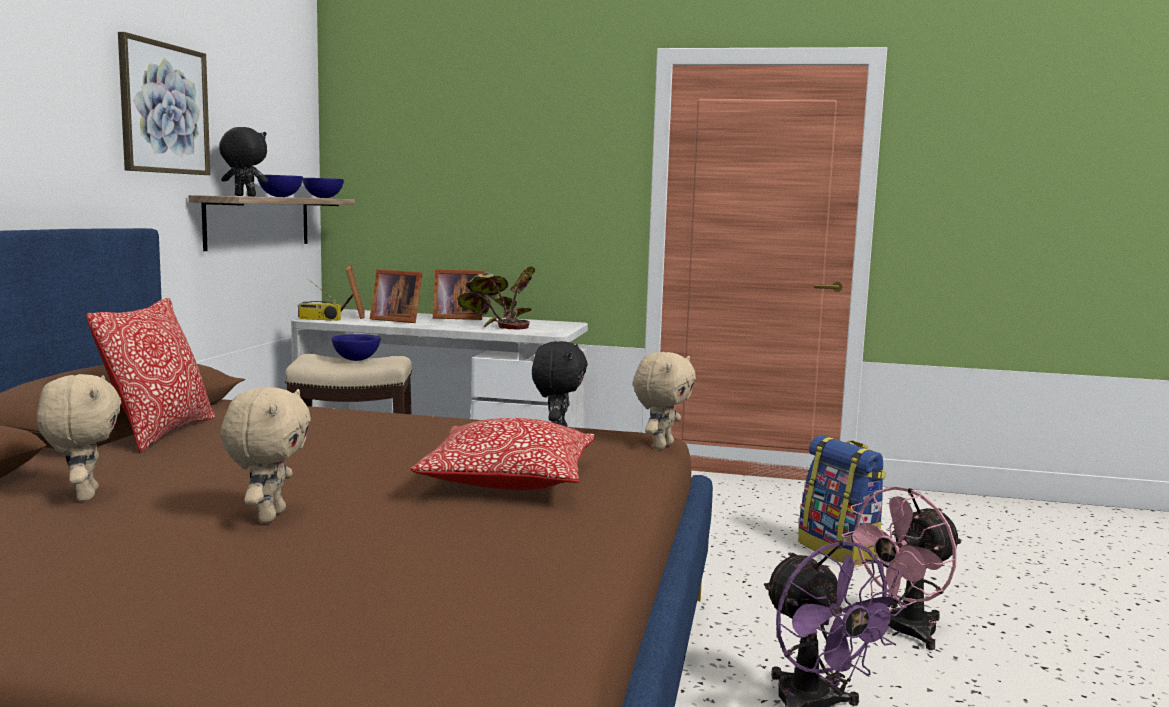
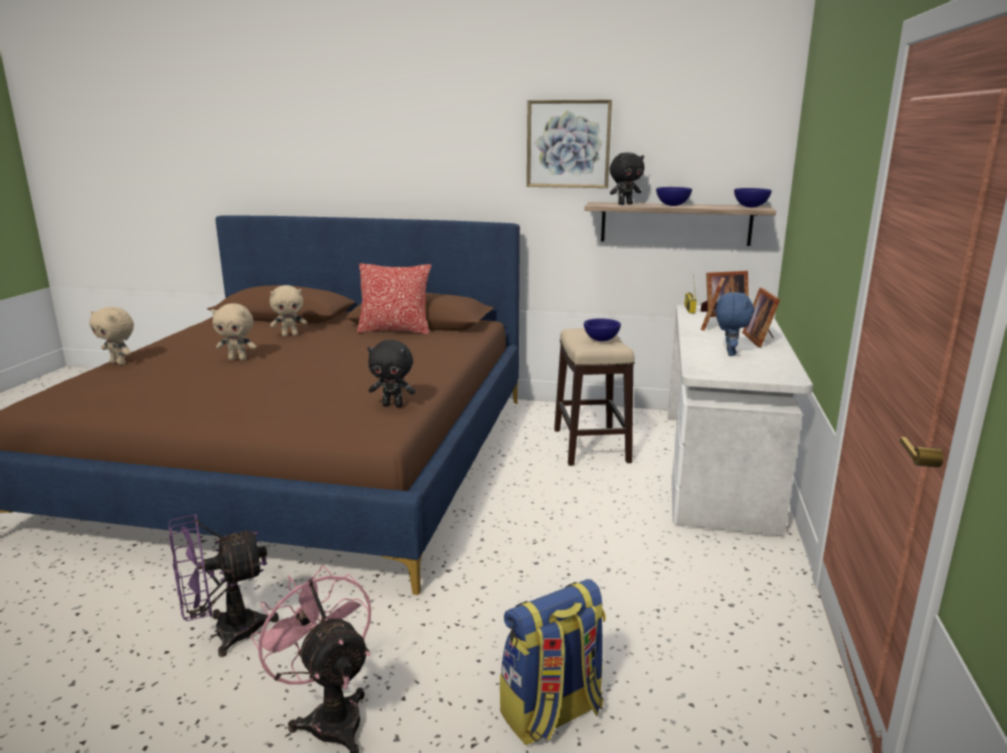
camera: 90 degrees right, 10 degrees up
black plush toy [219,127,268,196] -> black plush toy turned 60 degrees clockwise [610,152,644,205]
pillow [410,418,596,490] -> none
potted plant [457,266,535,329] -> blue plush toy [716,292,755,356]
beige plush toy [633,352,696,450] -> beige plush toy moved to [89,307,134,365]

